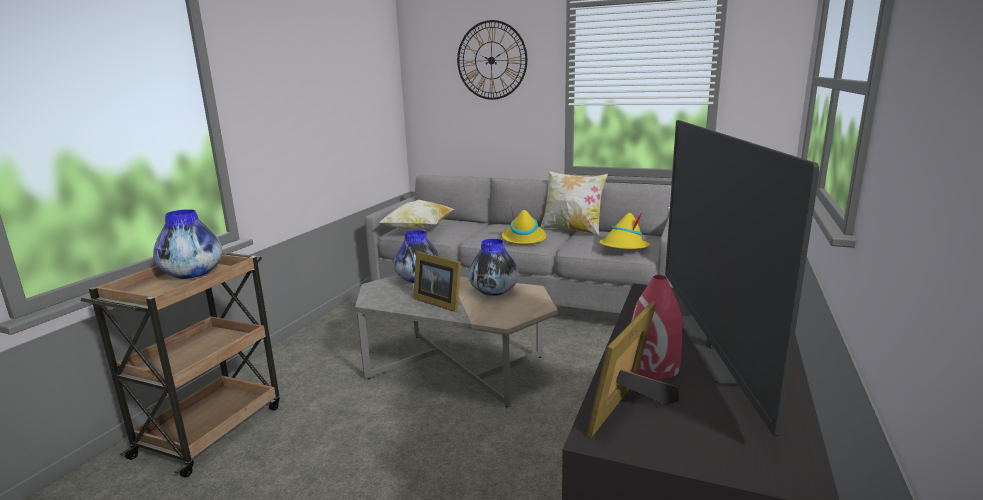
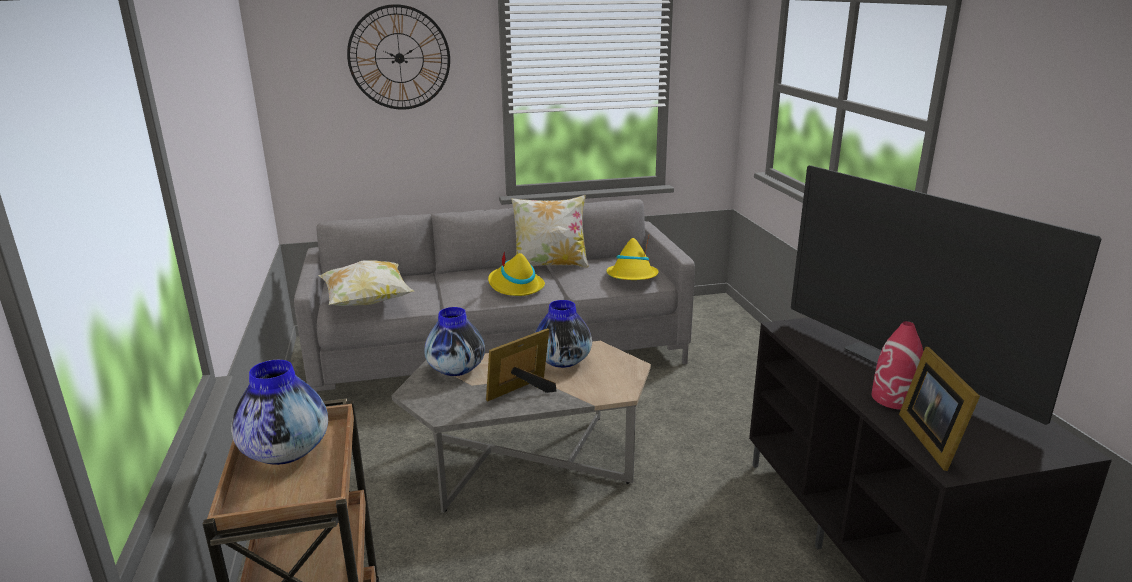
camera: 35 degrees left, 5 degrees up
picture frame [413,251,461,312] -> picture frame turned 135 degrees clockwise [486,328,556,402]

